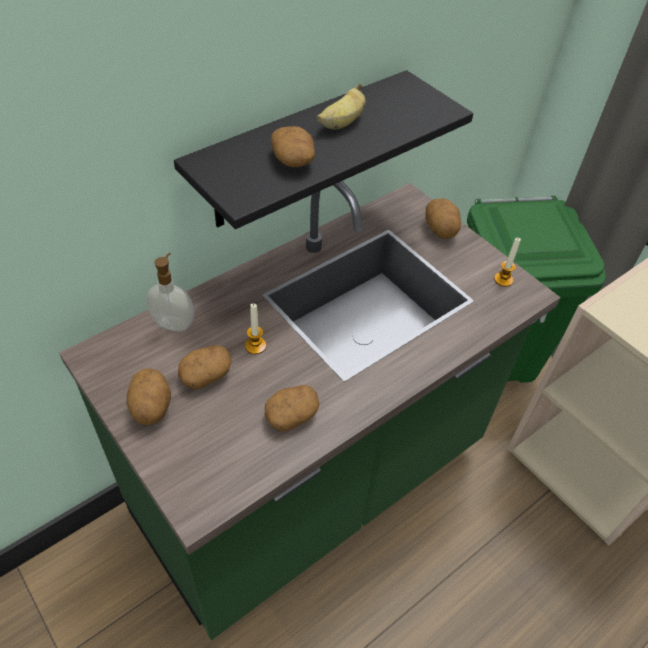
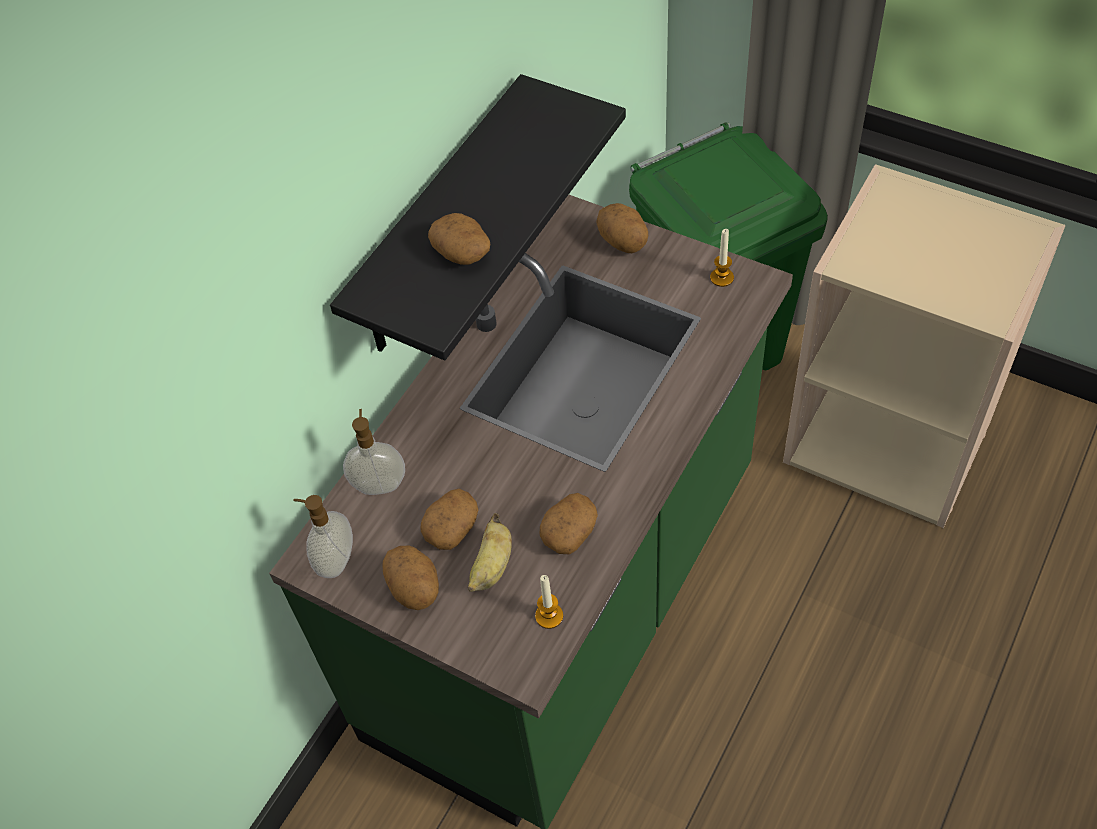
camera: 15 degrees left, 5 degrees up
candle [245,303,266,354] -> candle moved to [535,575,563,629]
banana [317,84,366,129] -> banana moved to [468,513,512,592]
none -> soap dispenser [293,495,353,578]

